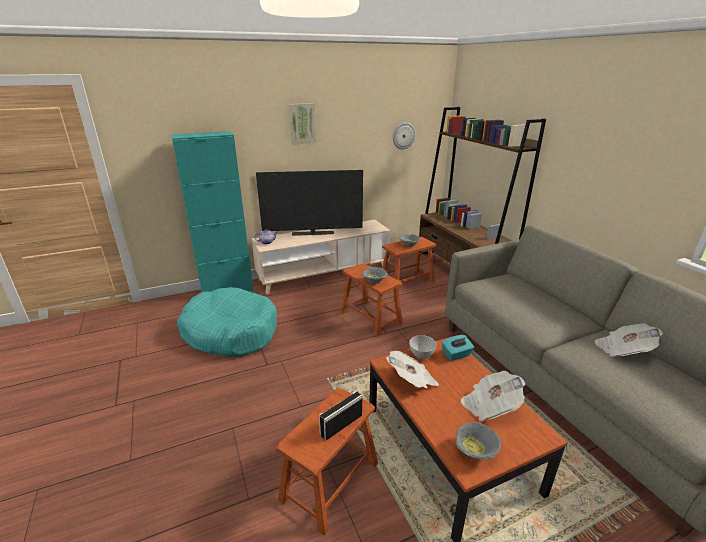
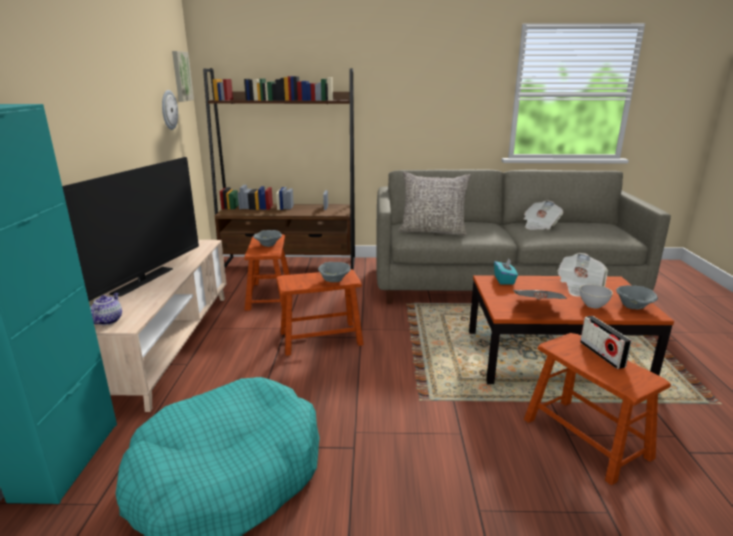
camera: 65 degrees left, 5 degrees down
picture [289,103,316,145] -> picture moved to [172,51,194,102]
grey bowl [409,335,437,359] -> grey bowl moved to [580,284,613,309]
none -> grey pillow [398,172,471,236]

